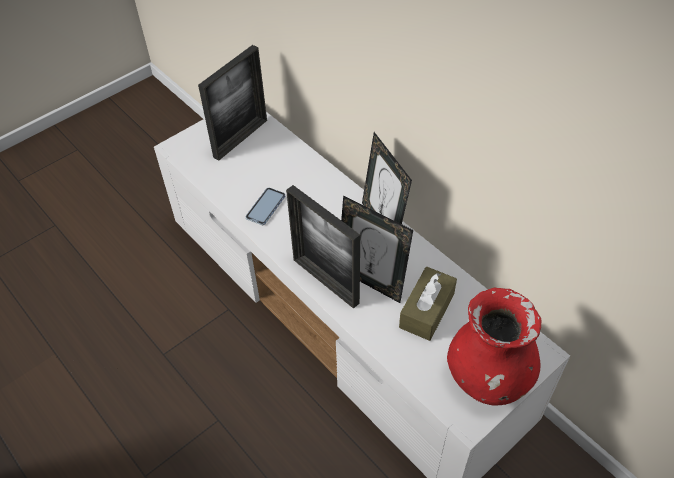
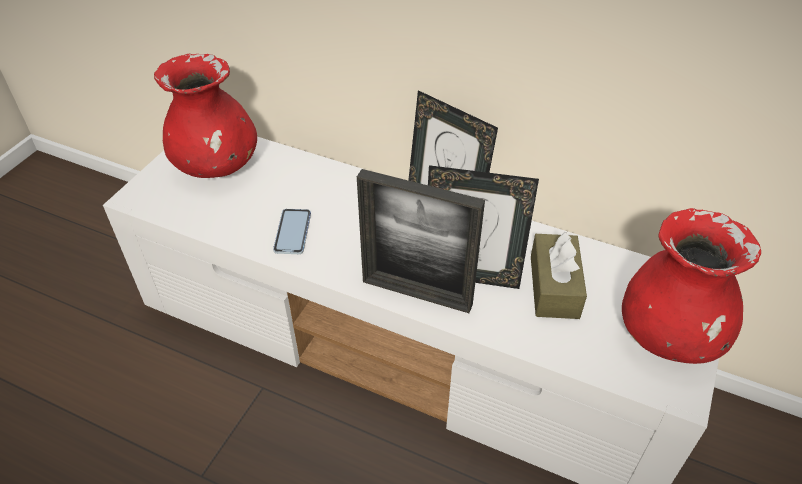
camera: 25 degrees left, 5 degrees down
picture frame [198,45,267,161] -> red vase [154,54,257,178]

